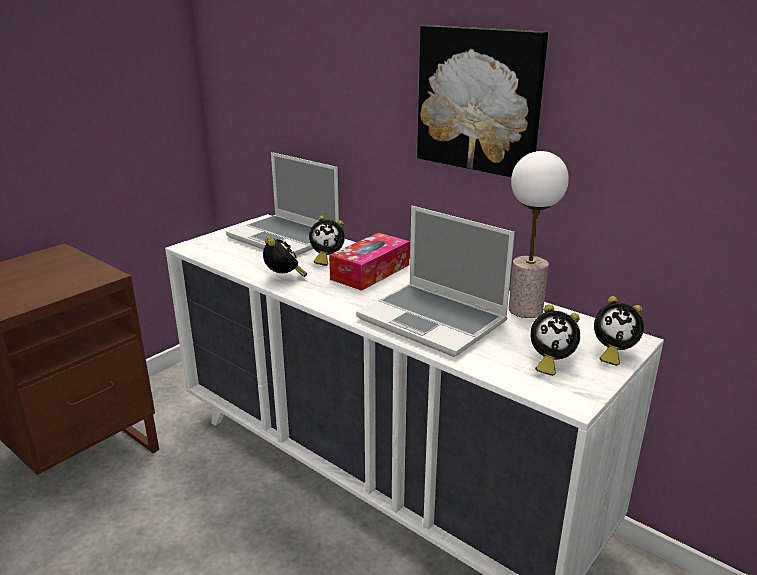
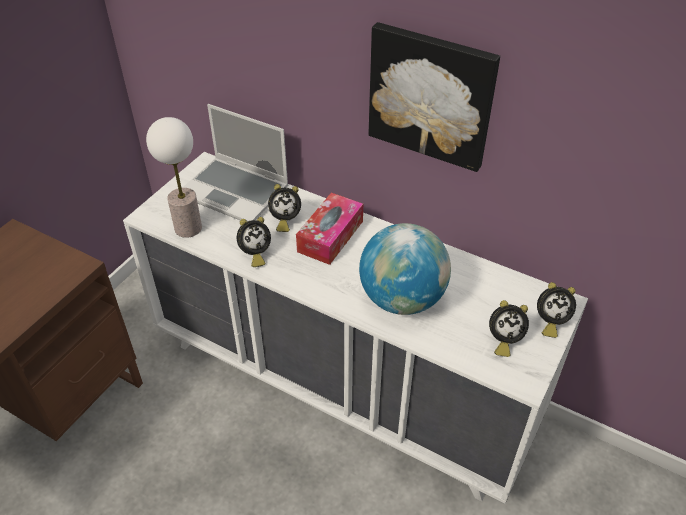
camera: 10 degrees left, 20 degrees up
alarm clock [263,237,307,277] -> alarm clock turned 90 degrees clockwise [236,217,271,267]
laptop [356,206,515,357] -> globe [359,223,451,315]
table lamp [509,151,569,318] -> table lamp moved to [146,117,202,238]

